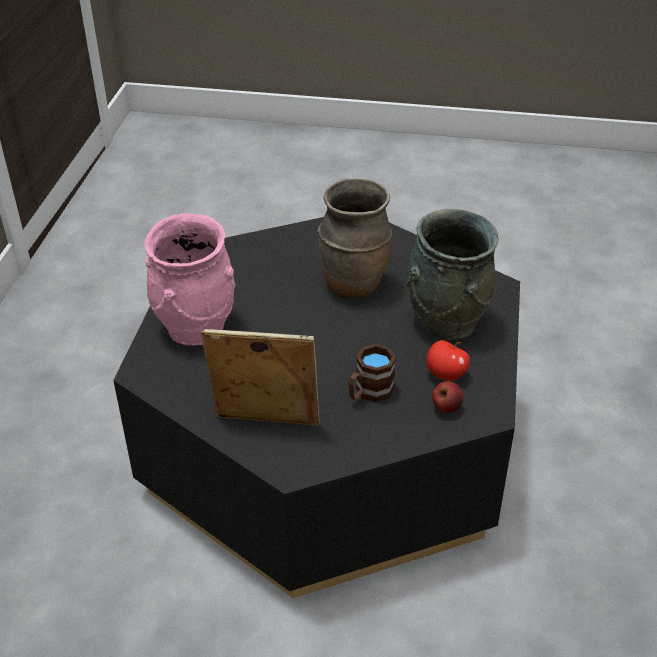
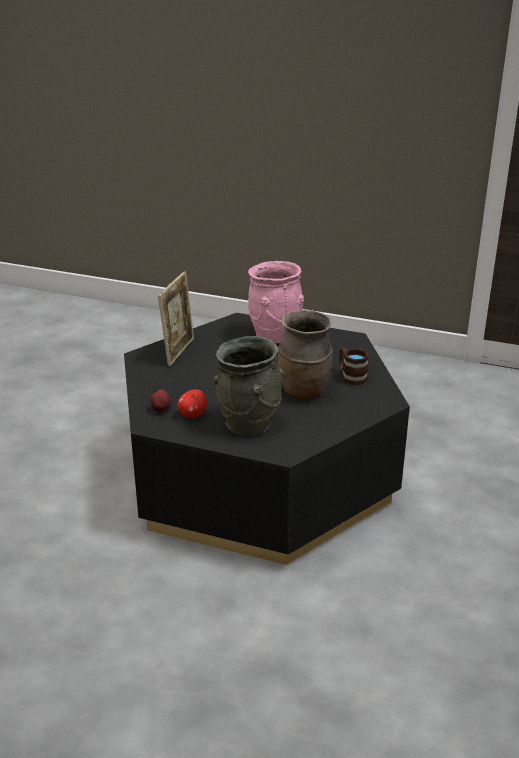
camera: 100 degrees right, 10 degrees down
brown mug [349,344,396,402] -> brown mug moved to [339,348,369,385]

